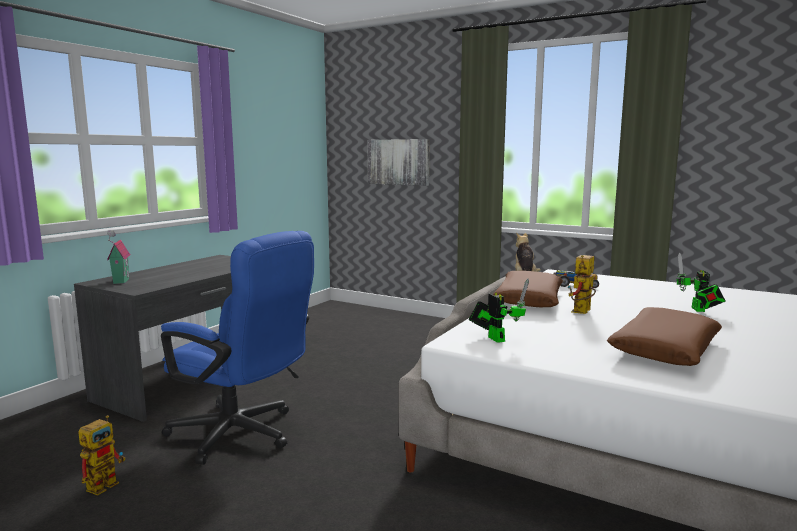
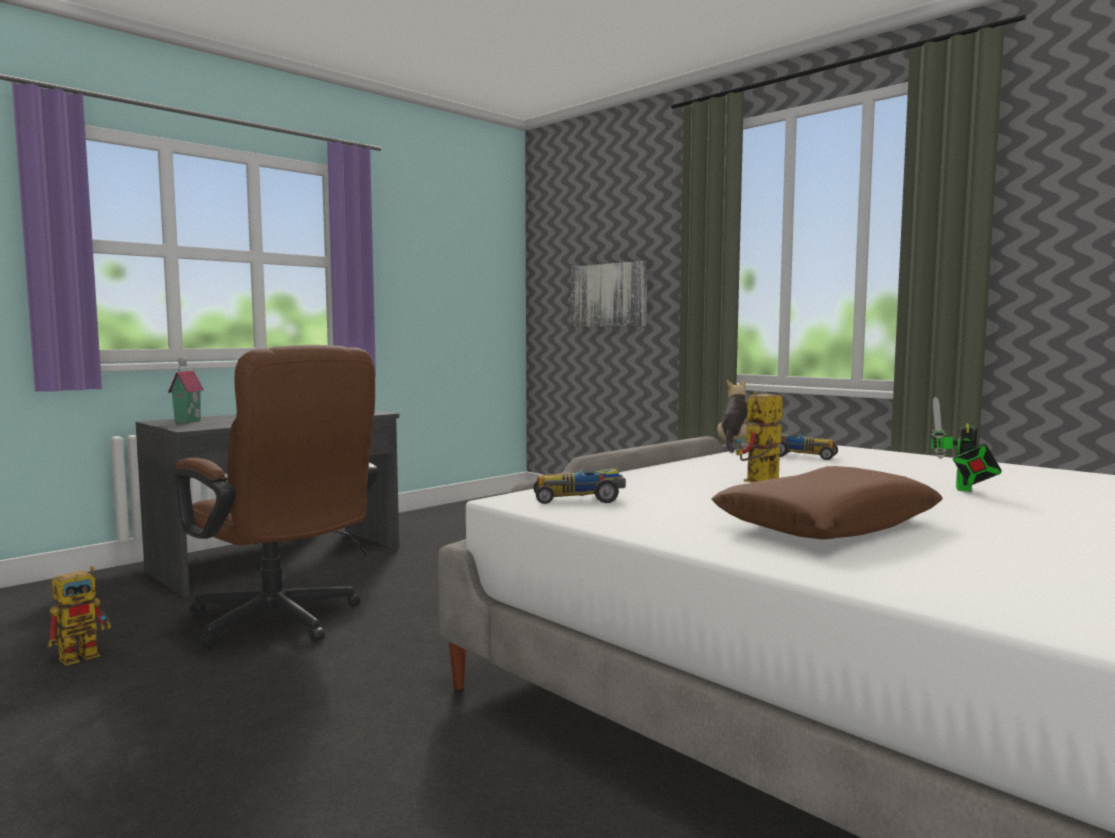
camera: 15 degrees right, 5 degrees down
blue office chair [161,231,314,465] -> brown office chair [175,345,378,649]
toy robot [469,279,529,343] -> toy car [533,468,626,504]
brown pillow [493,271,563,307] -> none

